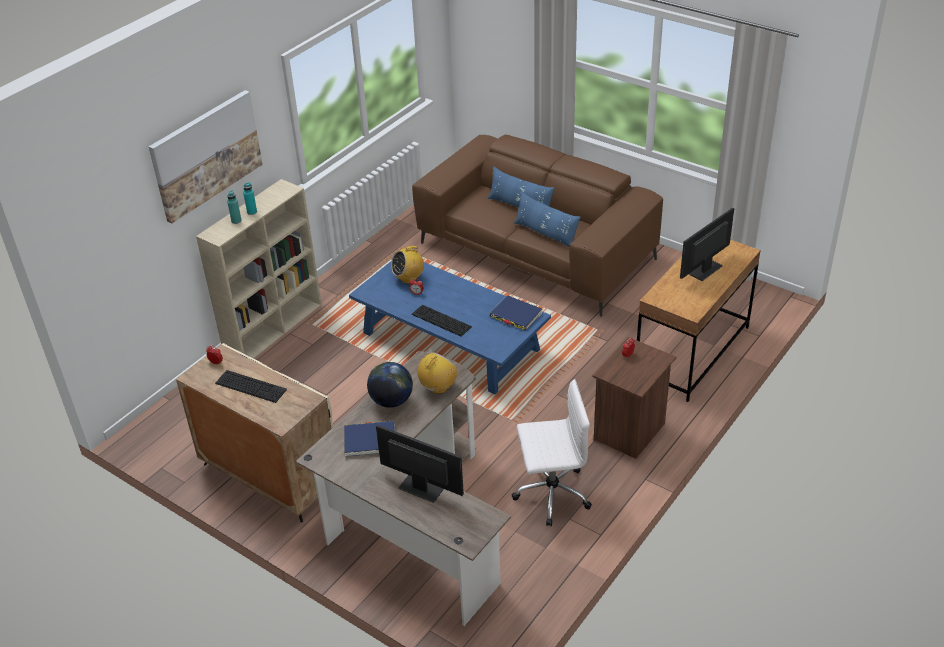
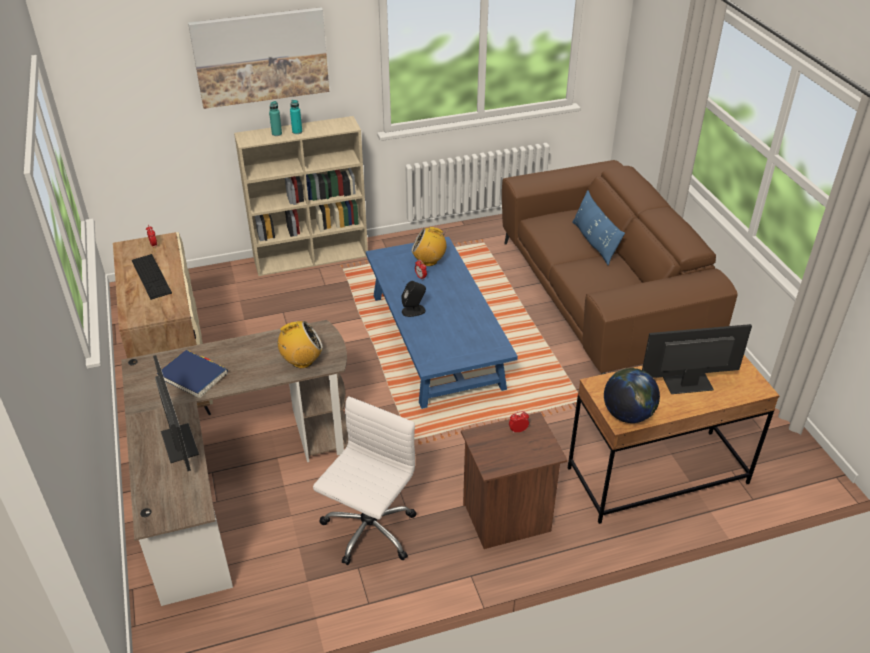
camera: 35 degrees right, 0 degrees up
globe [367,362,413,408] -> globe moved to [604,368,660,423]
keyboard [412,305,472,337] -> black speaker [402,281,426,317]
blue book [490,295,543,330] -> none
white office chair [512,379,592,527] -> white office chair turned 90 degrees counterclockwise [313,396,416,565]
blue pillow [514,191,580,247] -> none

